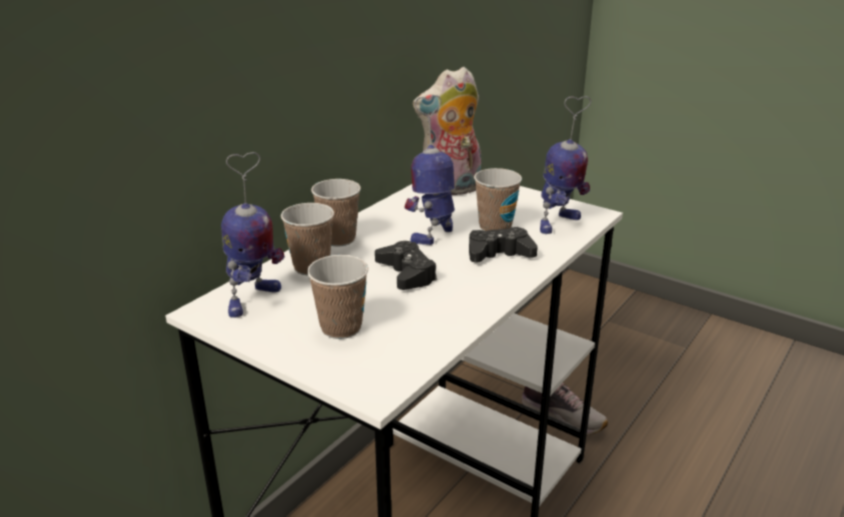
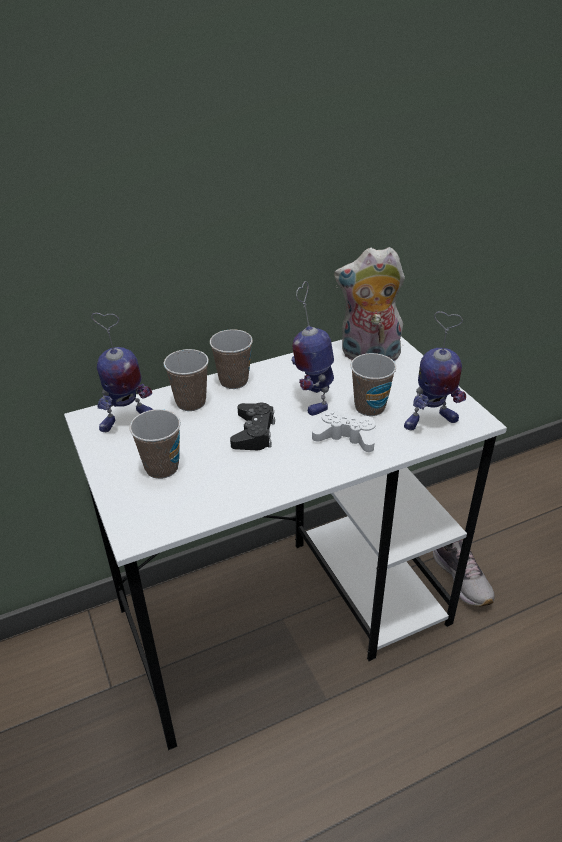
camera: 30 degrees right, 10 degrees up
toy robot [404,95,455,245] -> toy robot turned 75 degrees counterclockwise [291,281,334,416]
black game controller [469,227,538,263] -> white game controller [312,409,376,452]

